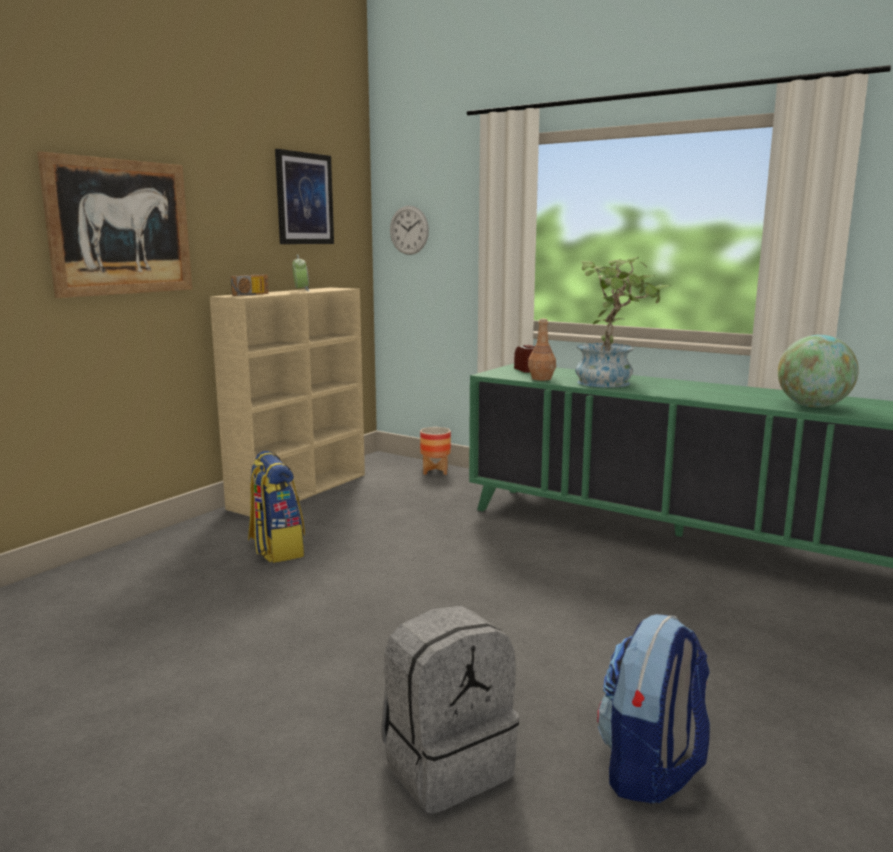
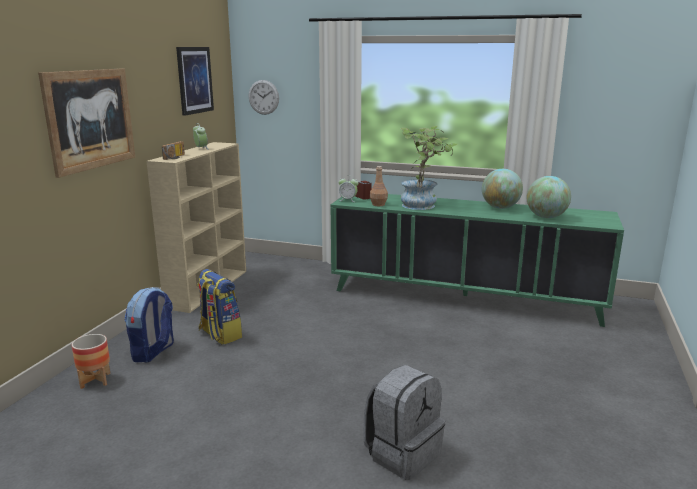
camera: 15 degrees left, 5 degrees up
planter [420,427,451,475] -> planter moved to [72,334,110,389]
backpack [597,614,710,804] -> backpack moved to [125,287,174,362]
none -> alarm clock [338,175,358,202]
none -> globe [482,169,523,209]

